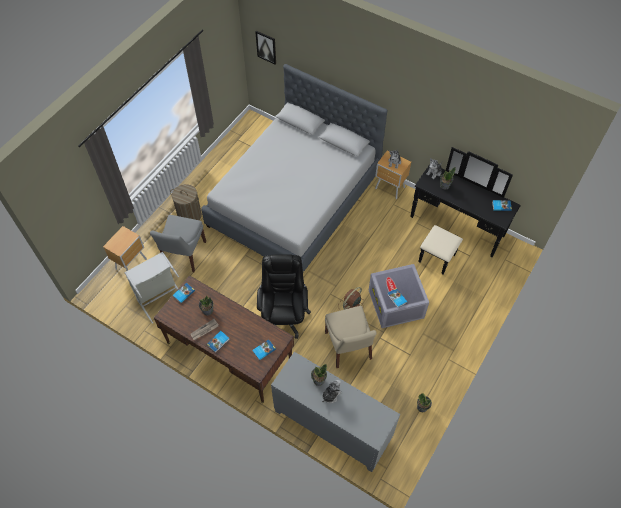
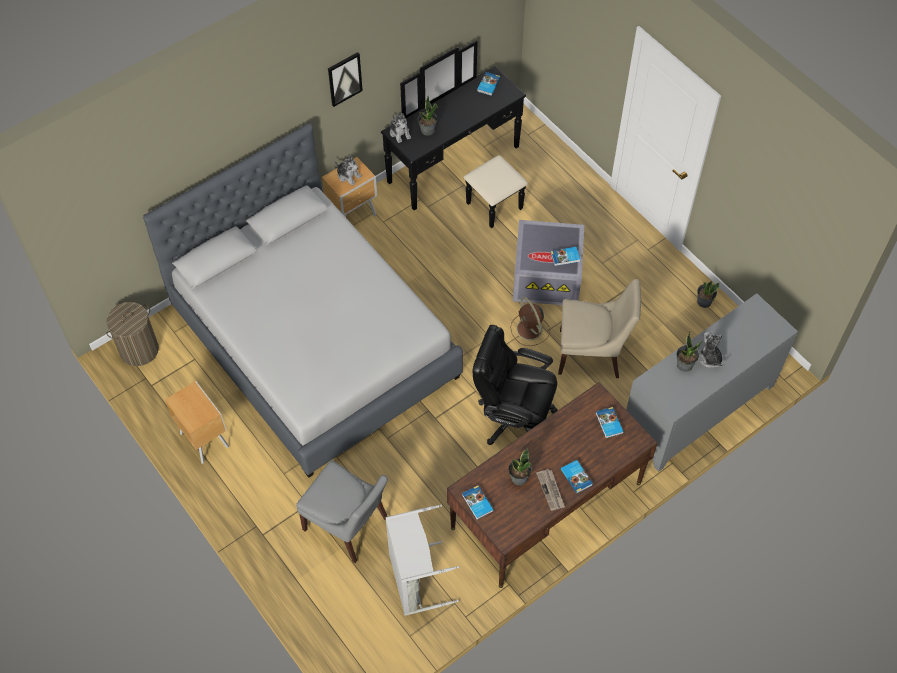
camera: 70 degrees left, 0 degrees up
brown nightstand [103,226,147,271] -> brown nightstand moved to [165,381,229,464]
laundry basket [170,184,202,220] -> laundry basket moved to [106,302,159,366]
picture [255,30,276,64] -> picture moved to [328,52,363,107]

